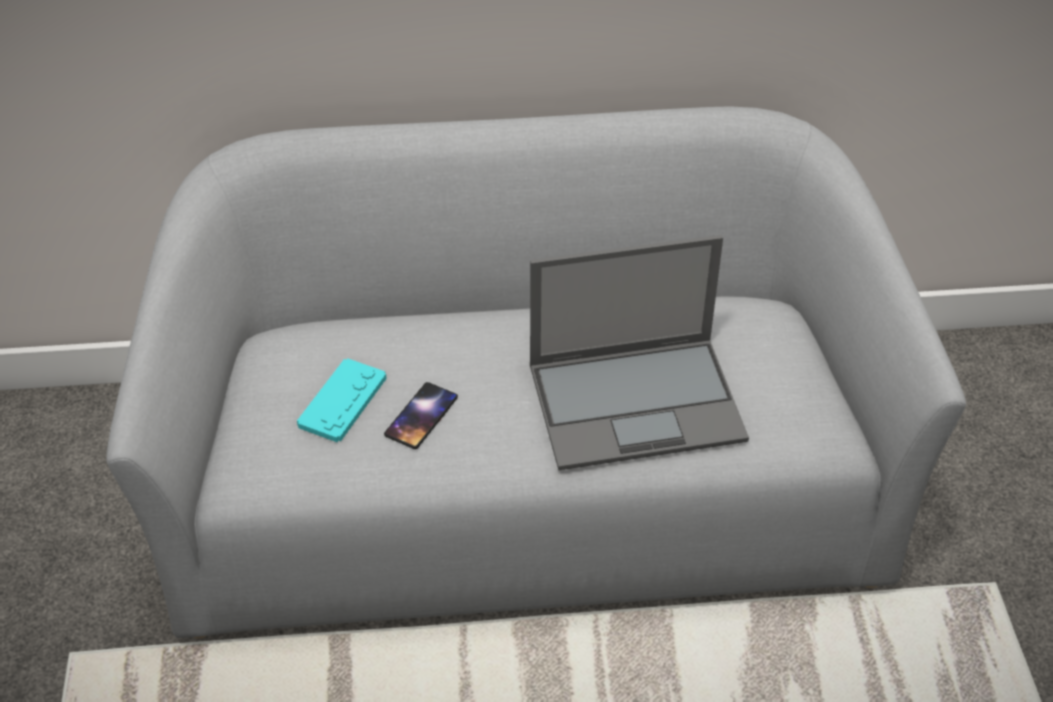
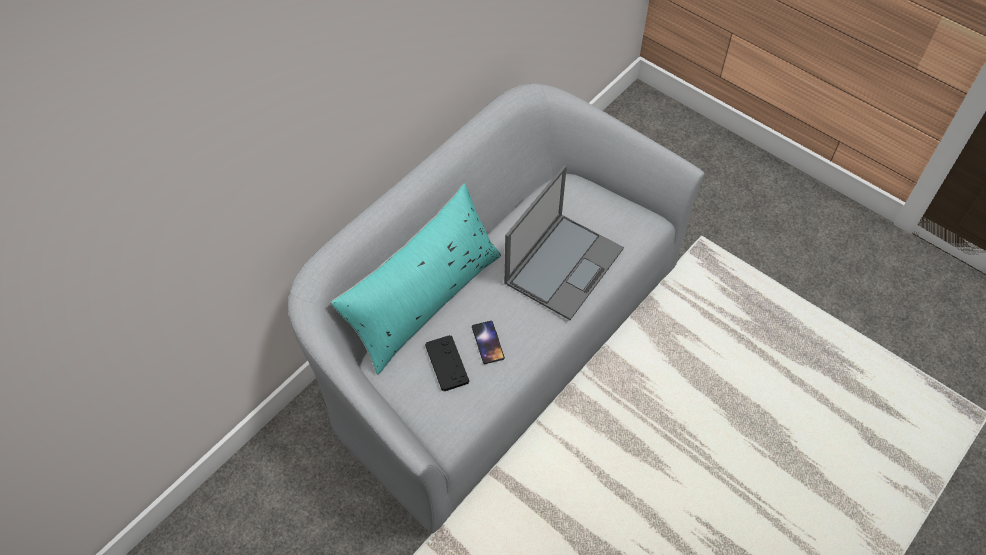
camera: 45 degrees left, 10 degrees up
turquoise game controller [297,358,387,442] -> black game controller [425,335,469,391]
none -> turquoise pillow [331,183,501,375]

